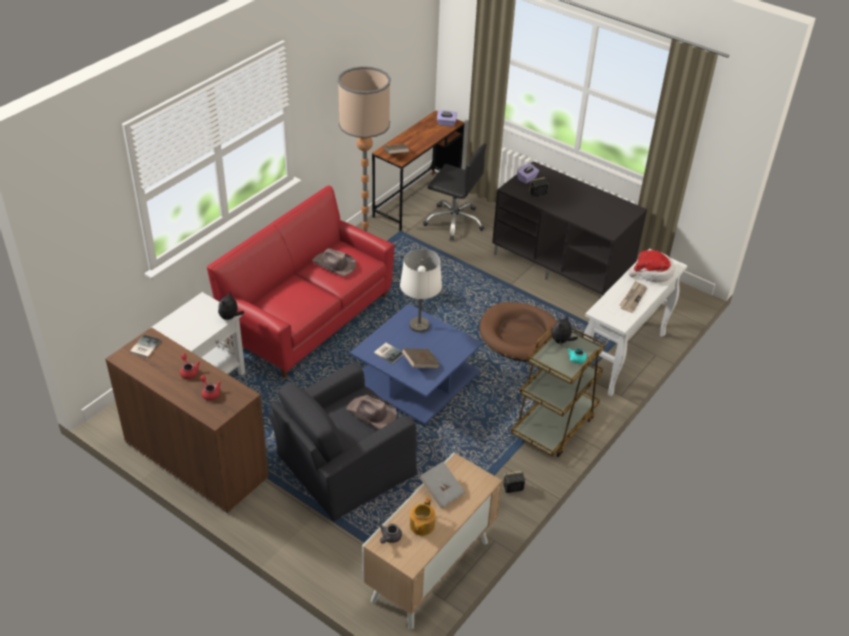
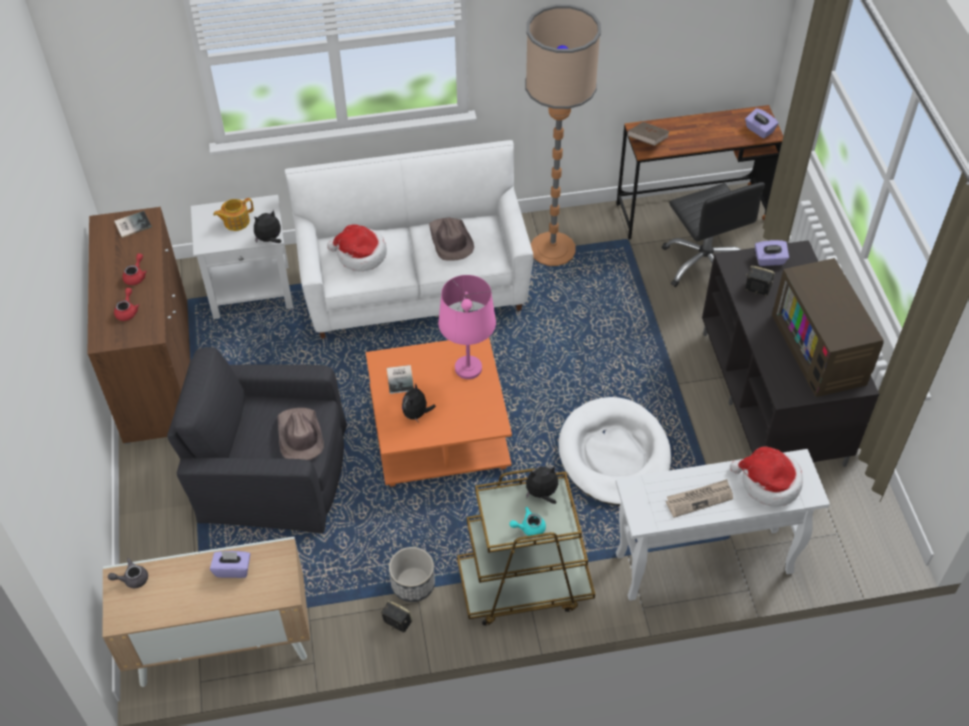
camera: 45 degrees right, 10 degrees up
red sofa [207,185,395,378] -> white sofa [285,140,534,339]
blue coffee table [350,303,483,426] -> orange coffee table [366,338,512,487]
white table lamp [400,249,442,332] -> pink table lamp [438,275,496,379]
brown book [402,348,440,368] -> plush toy [402,383,436,423]
teapot [410,497,435,536] -> teapot moved to [213,198,254,231]
grey book [419,462,465,509] -> purple tissue box [210,551,250,578]
brown dog bed [479,302,557,362] -> white dog bed [558,397,671,506]
none -> hat [327,224,387,272]
none -> planter [389,547,435,602]
none -> television [772,258,884,397]

